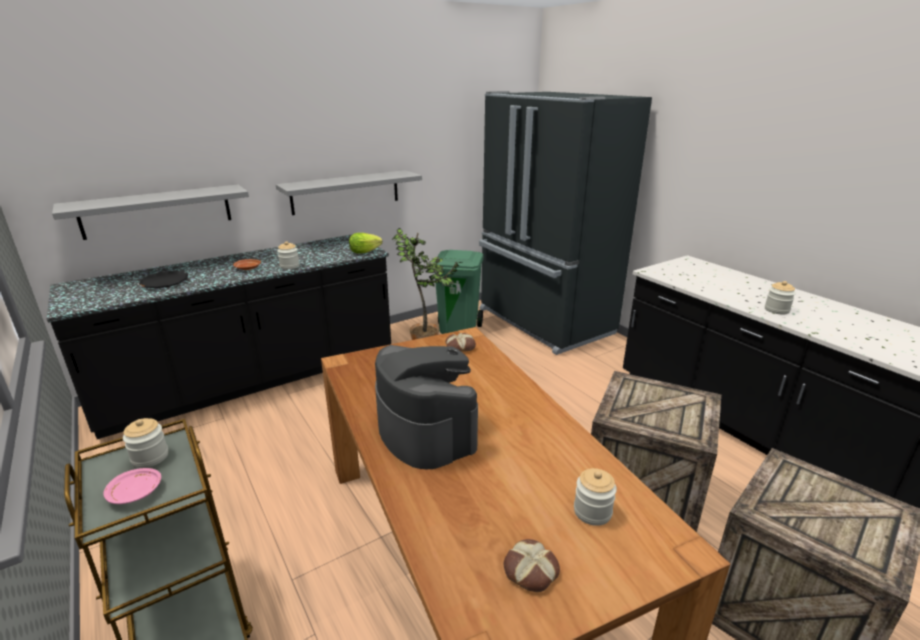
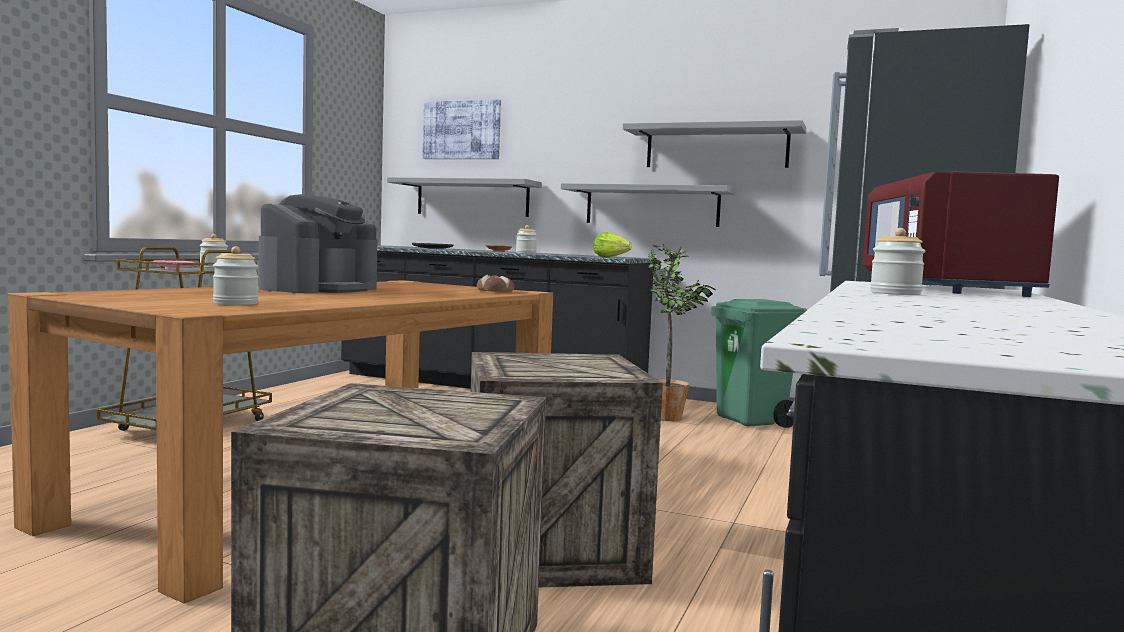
camera: 55 degrees right, 20 degrees down
bread [504,539,560,592] -> none
none -> picture [422,99,501,159]
none -> grey shelf [623,120,807,168]
none -> red microwave [863,171,1059,297]

